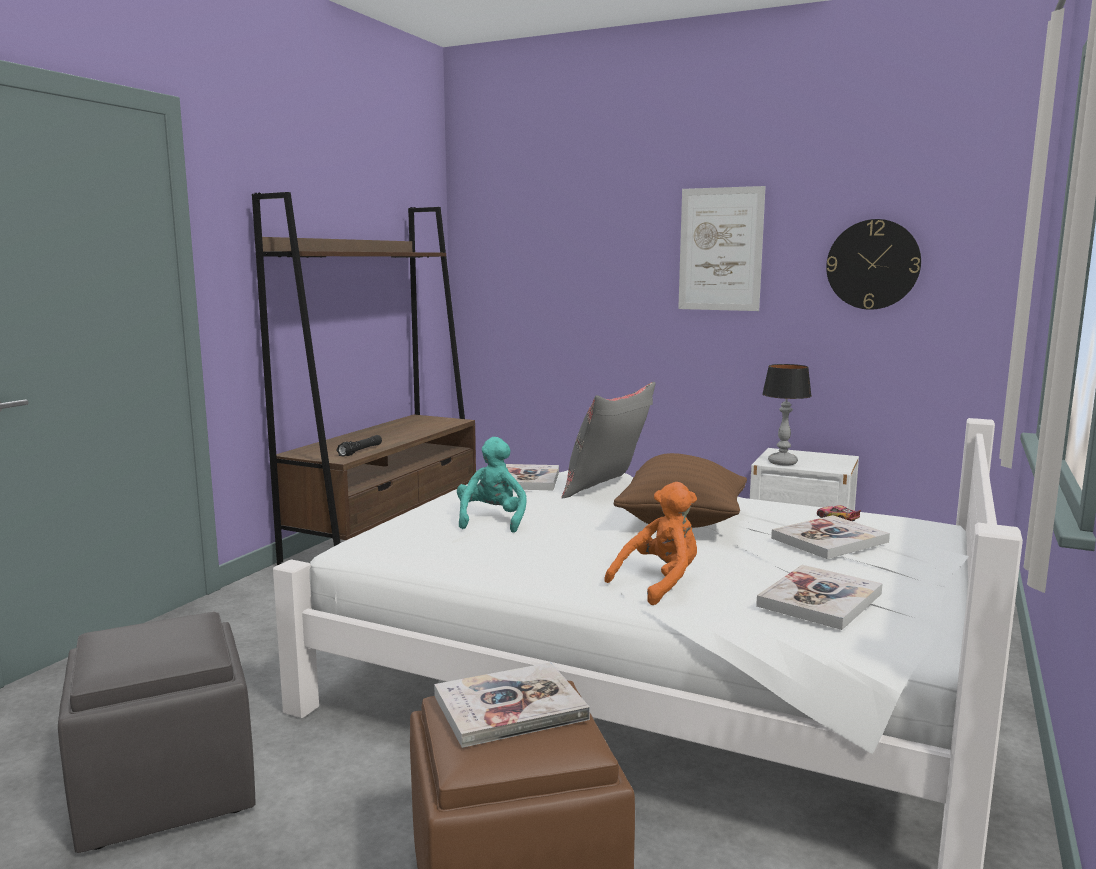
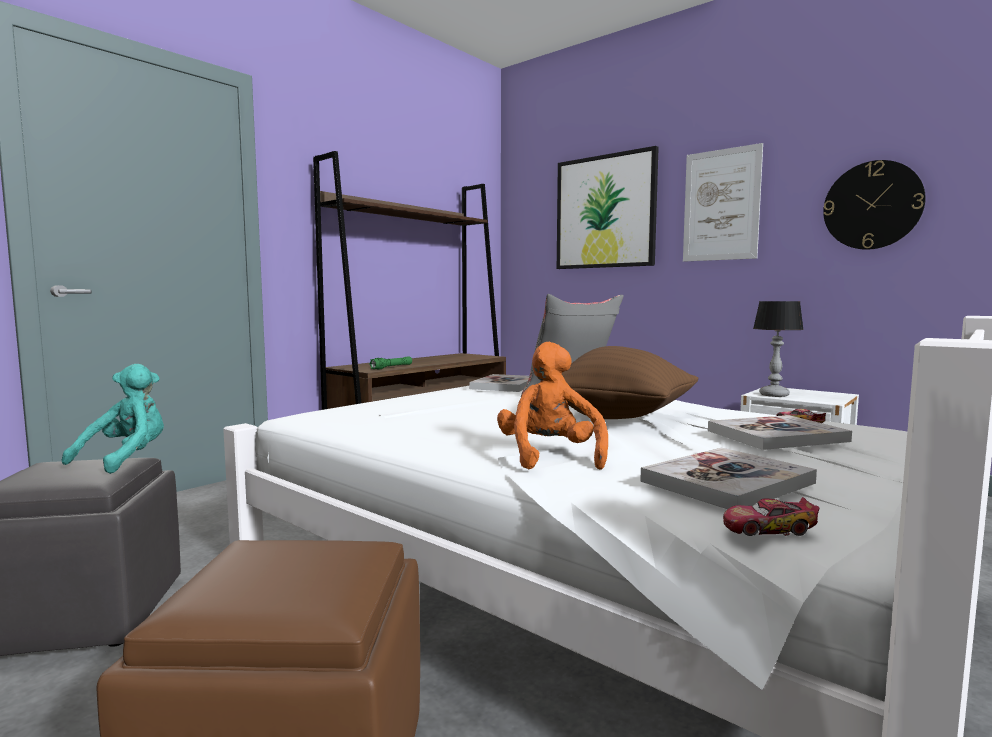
camera: 15 degrees right, 5 degrees down
black flashlight [336,435,382,456] -> green flashlight [369,356,412,369]
book [434,662,590,748] -> none
turquoise plush toy [457,437,527,533] -> turquoise plush toy moved to [62,364,164,474]
orange plush toy [604,482,697,605] -> orange plush toy turned 75 degrees counterclockwise [497,342,608,470]
none -> picture [557,146,659,269]
none -> toy car [723,497,820,536]

